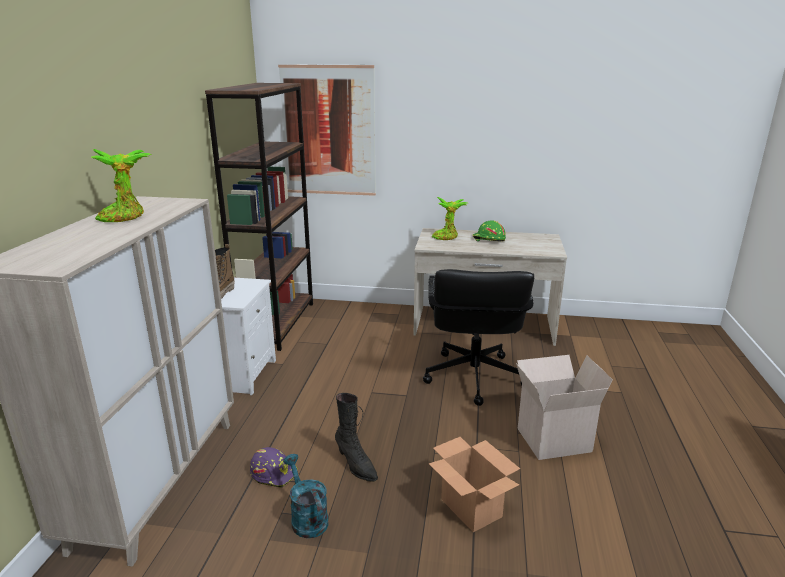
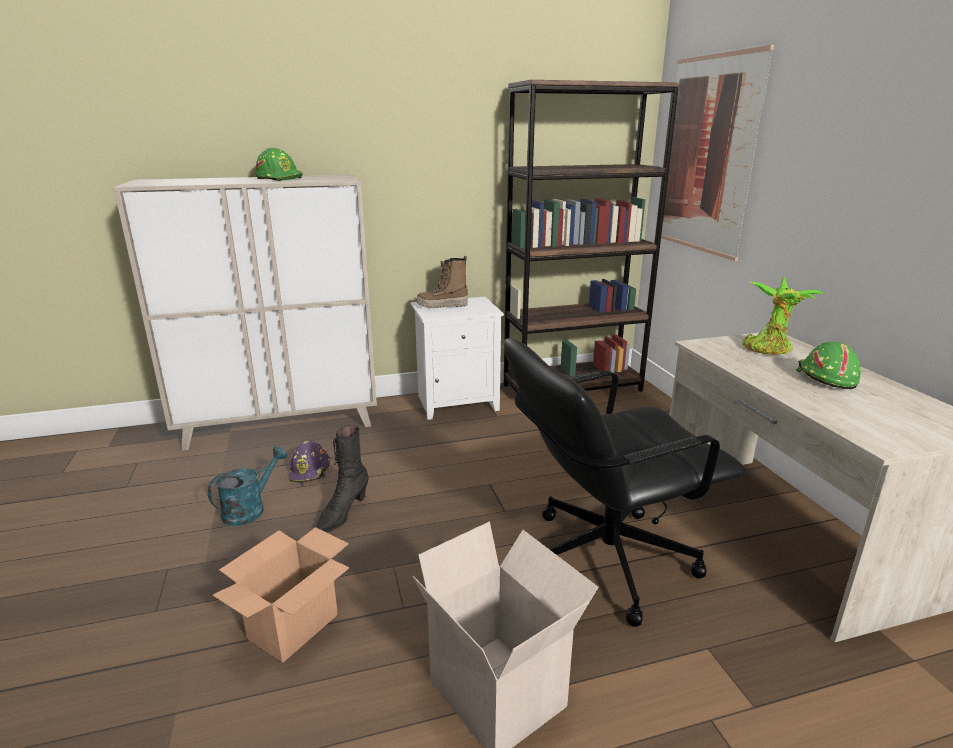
camera: 65 degrees right, 0 degrees up
potted plant [91,149,152,222] -> green hard hat [256,148,303,181]

